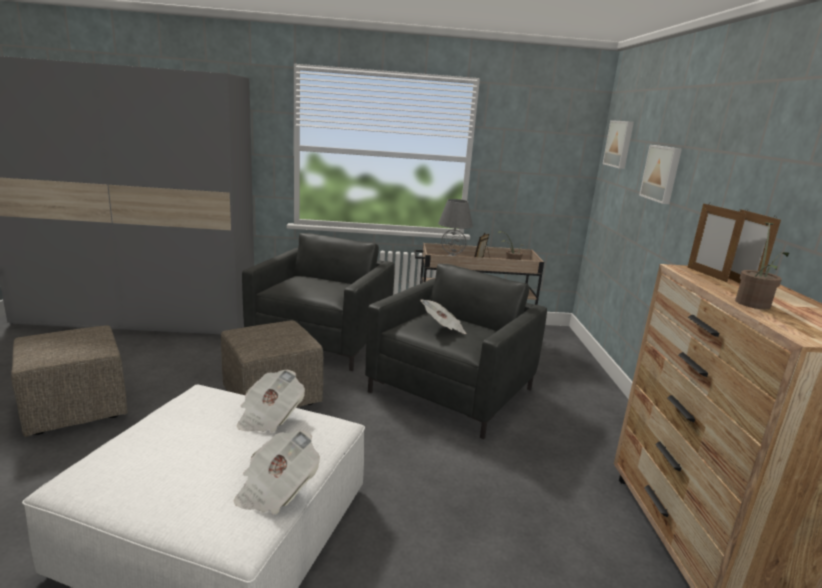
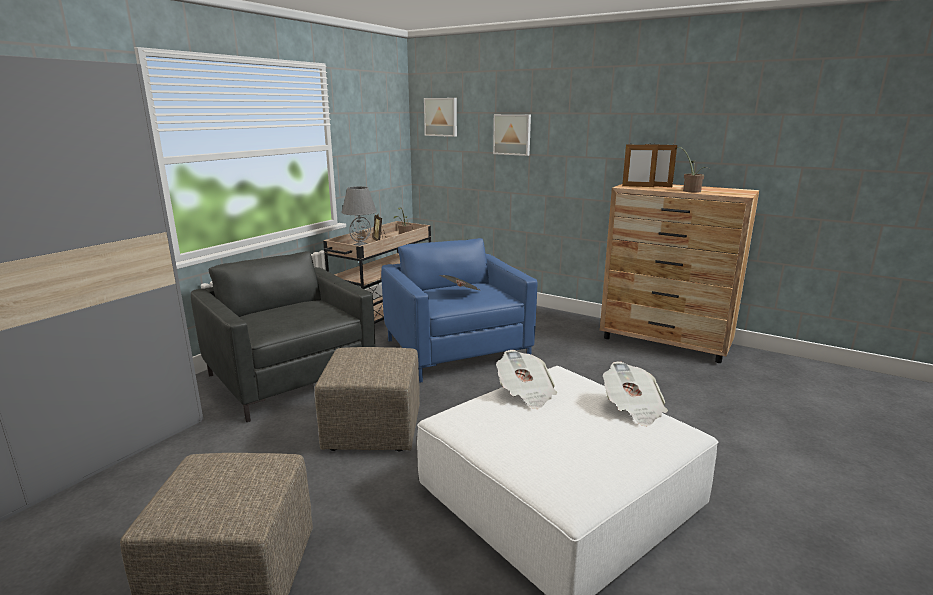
camera: 55 degrees left, 0 degrees up
grey armchair [365,264,547,439] -> blue armchair [381,238,537,383]

